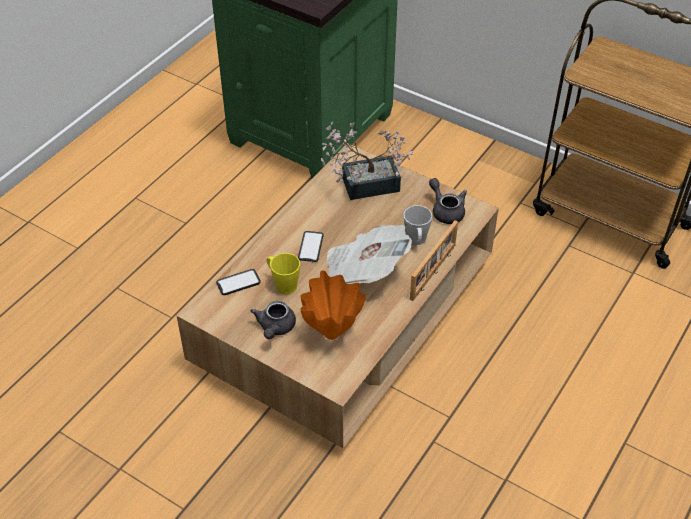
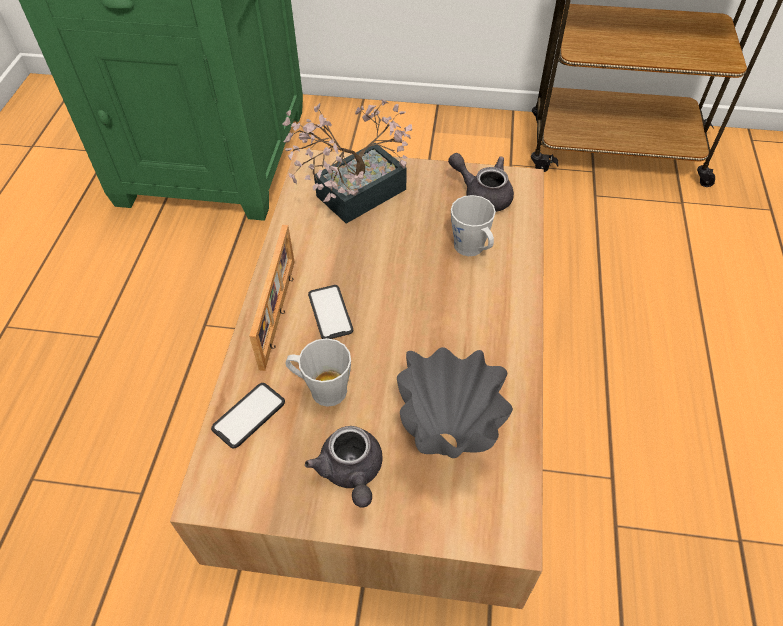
camera: 25 degrees left, 5 degrees up
yellow mug [266,253,300,294] -> grey mug [285,338,351,407]
orange vase [300,270,366,340] -> grey vase [397,347,513,458]
newspaper [327,225,412,284] -> none
picture frame [410,220,458,301] -> picture frame moved to [249,225,295,371]

